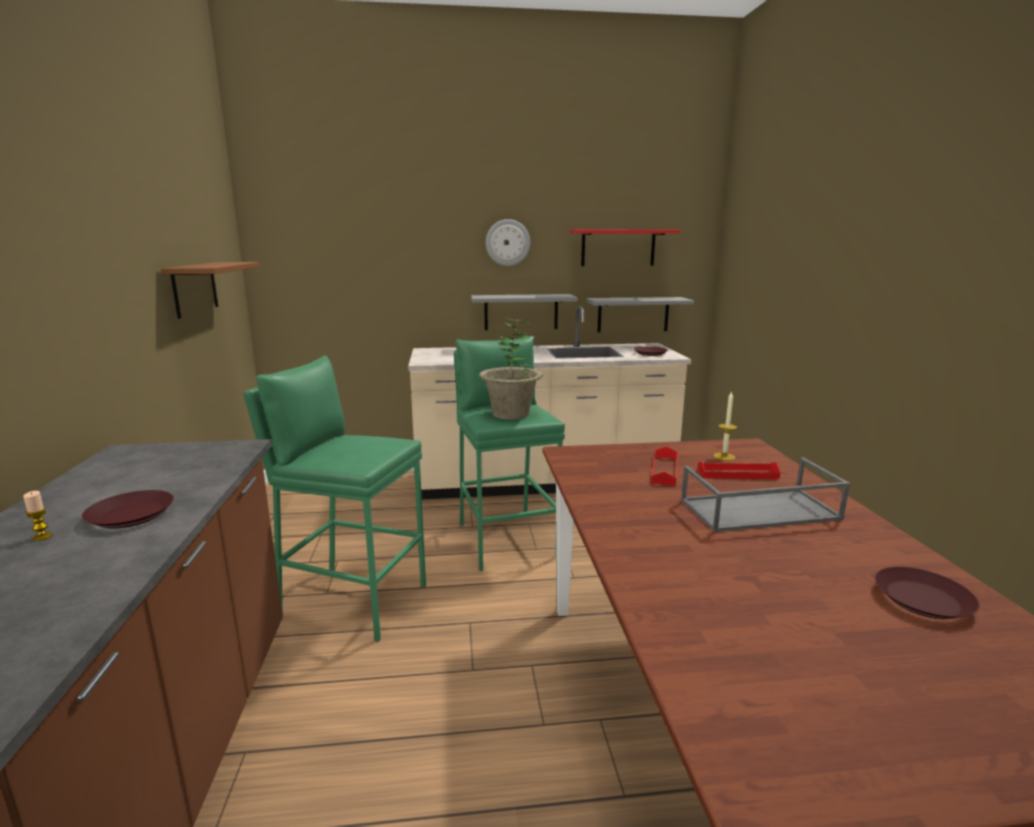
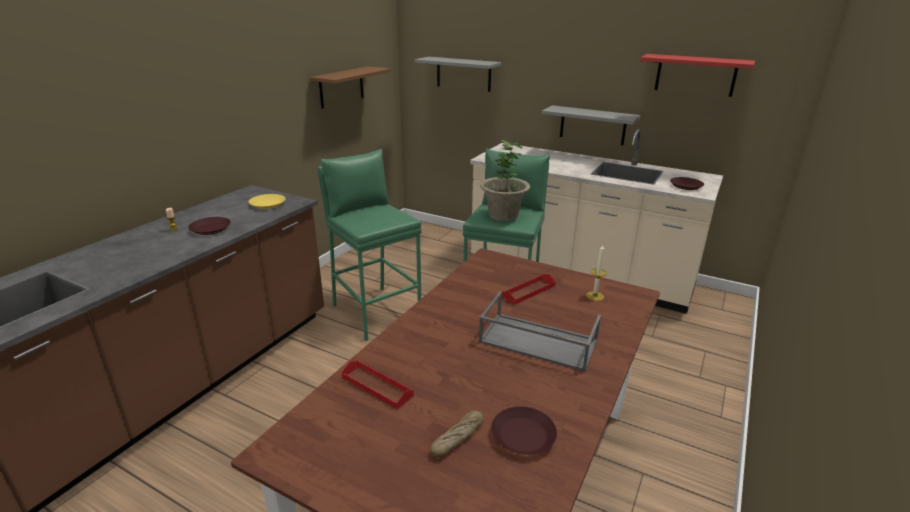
camera: 35 degrees right, 10 degrees up
wall clock [486,219,530,266] -> none
grey shelf [586,297,694,332] -> grey shelf moved to [414,57,502,92]
red tray [697,462,781,479] -> red tray moved to [342,360,414,410]
none -> yellow plate [249,194,286,209]
none -> bread [431,411,484,457]

